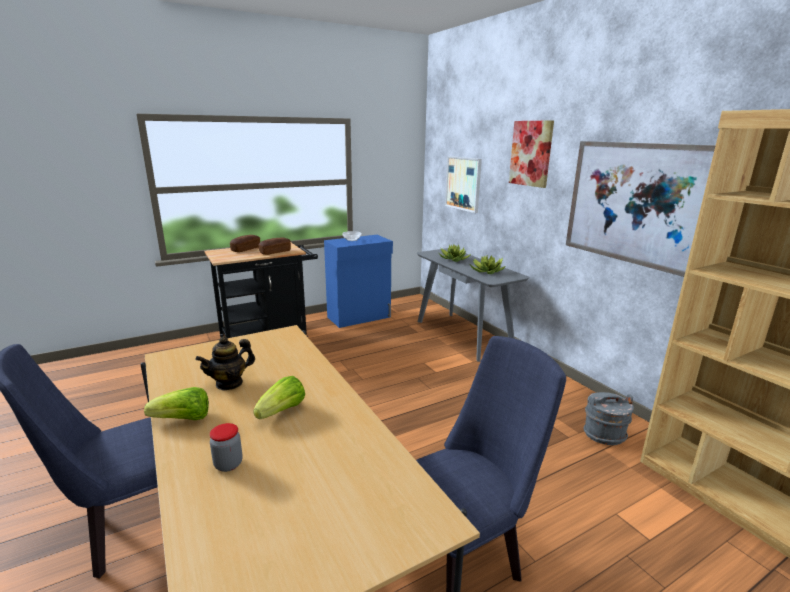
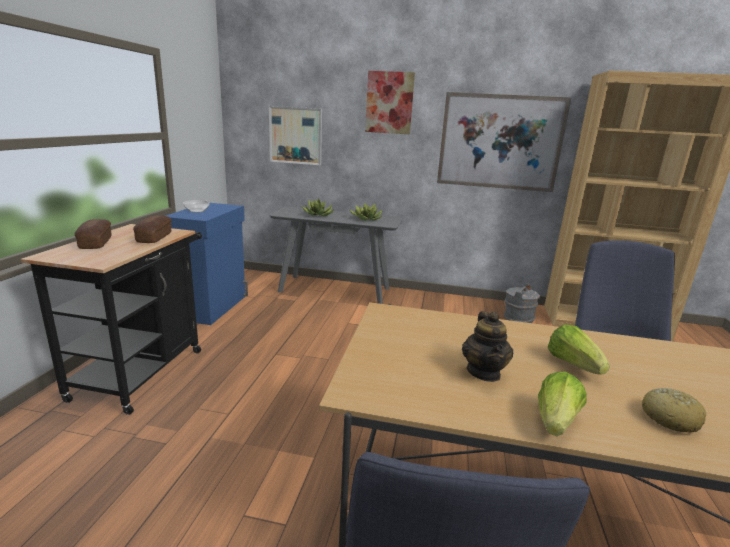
camera: 50 degrees left, 0 degrees up
jar [210,423,243,472] -> bread [642,388,706,432]

